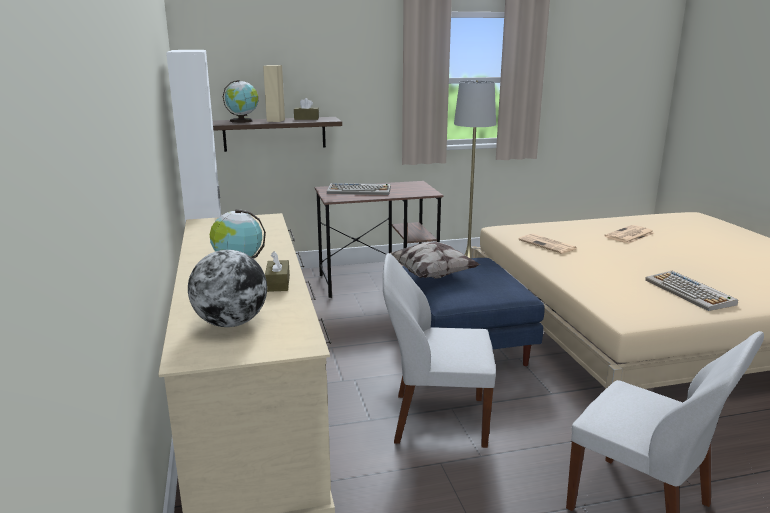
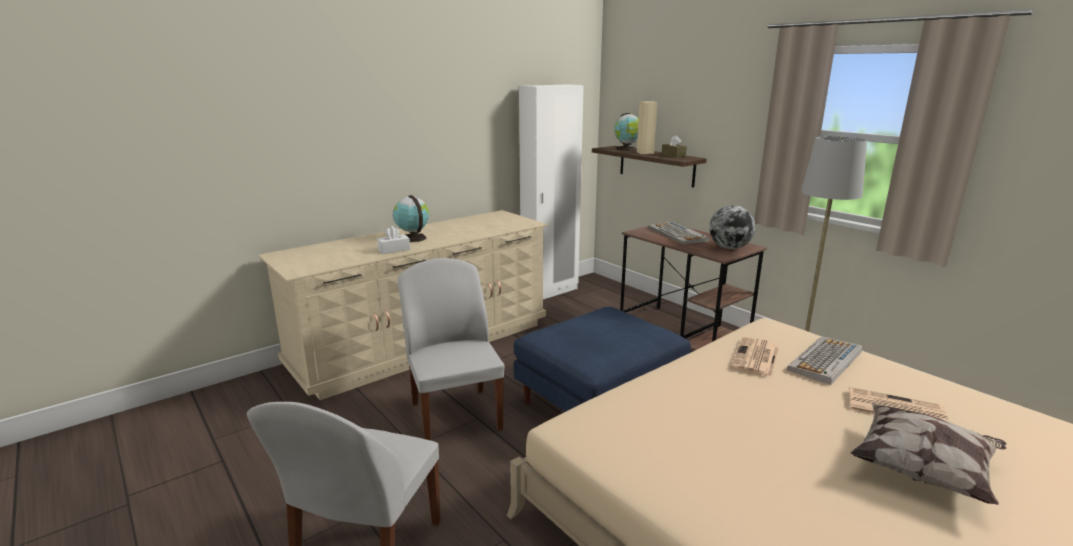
camera: 65 degrees right, 0 degrees up
globe [188,250,267,327] -> globe moved to [709,205,755,249]
brown tissue box [265,251,290,292] -> white tissue box [377,226,410,254]
pillow [390,242,480,279] -> pillow moved to [851,403,1007,505]
keyboard [645,271,738,311] -> keyboard moved to [787,336,862,385]

